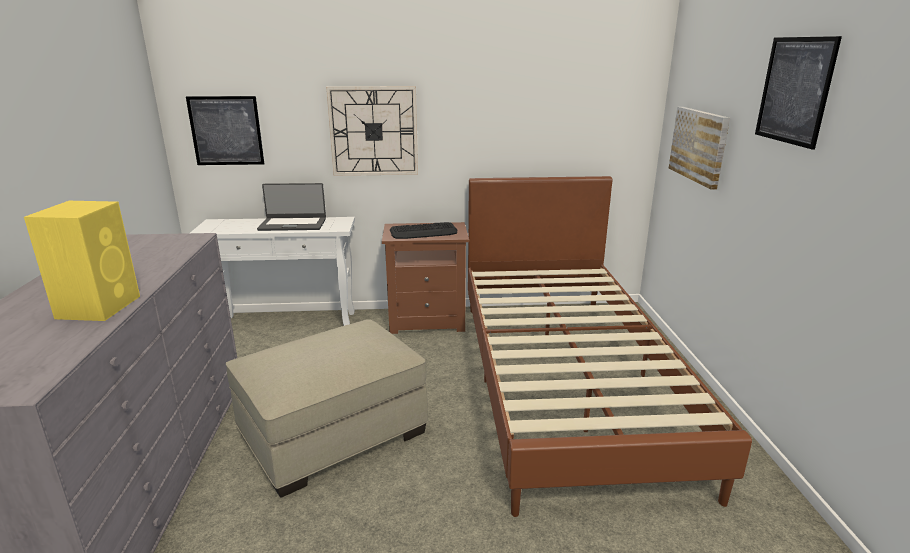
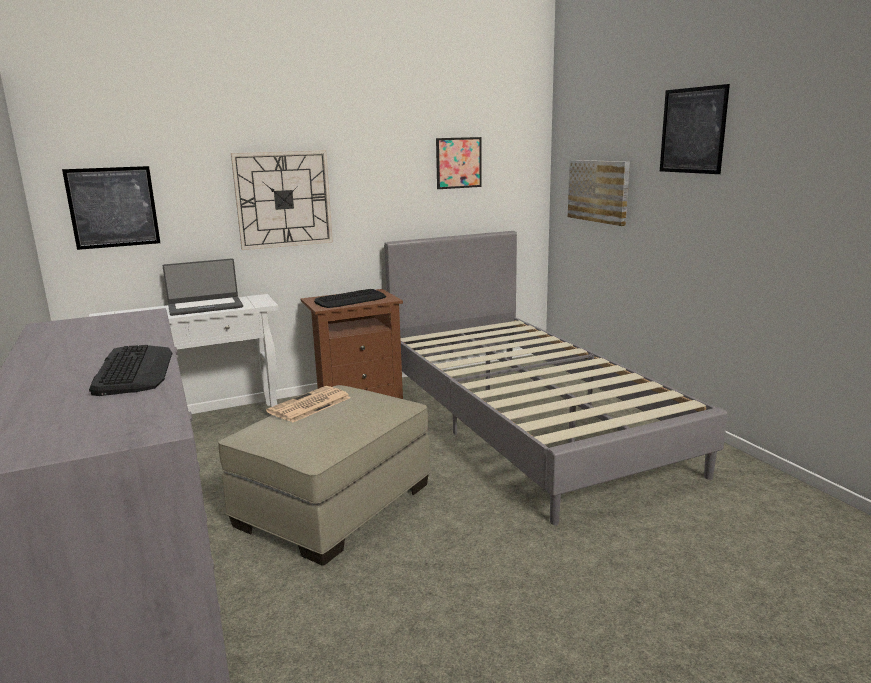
camera: 20 degrees left, 5 degrees down
yellow speaker [24,201,140,321] -> keyboard [89,345,173,396]
brown bed [468,176,752,517] -> grey bed [384,231,727,526]
none -> newspaper [266,386,351,422]
none -> picture [436,137,482,189]

